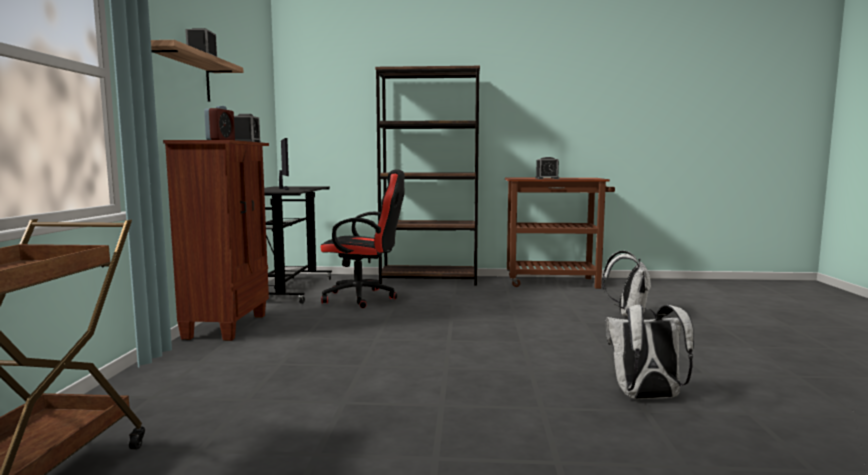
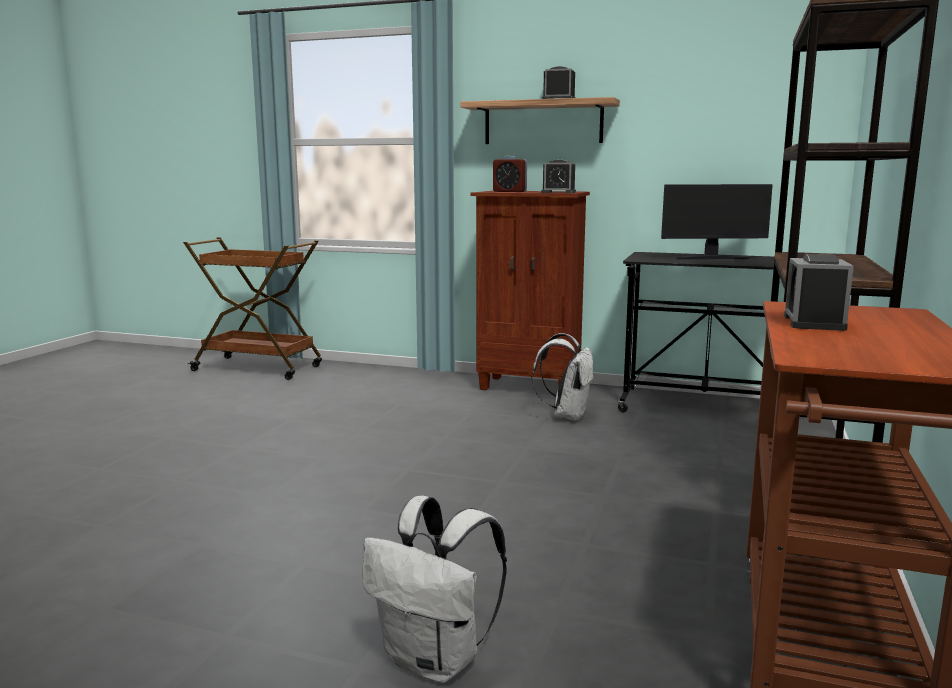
camera: 105 degrees right, 5 degrees up
black office chair [321,169,405,308] -> none
white backpack [606,305,694,399] -> white backpack moved to [531,333,594,421]

